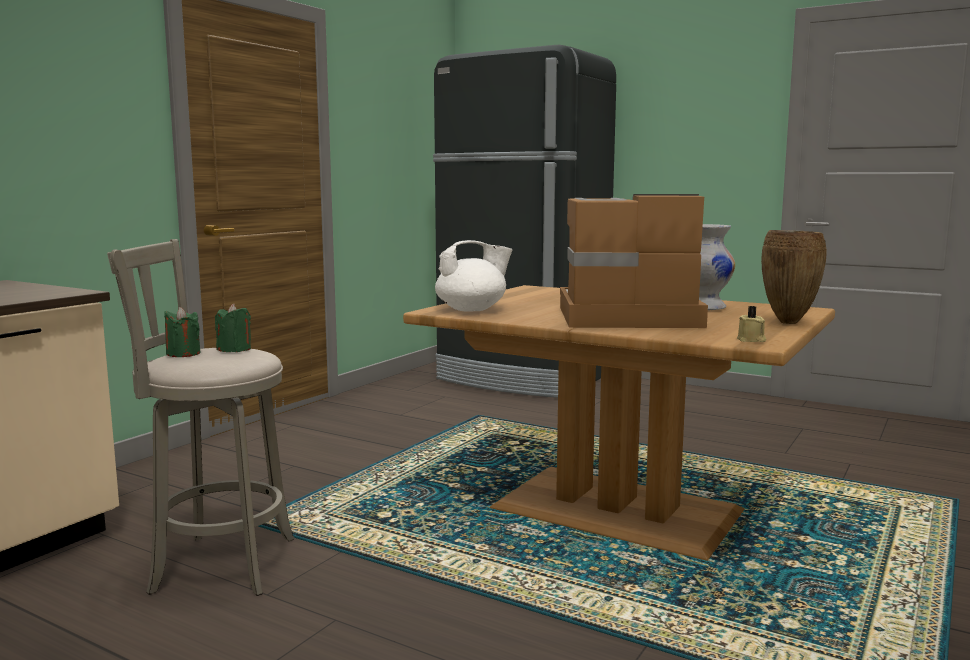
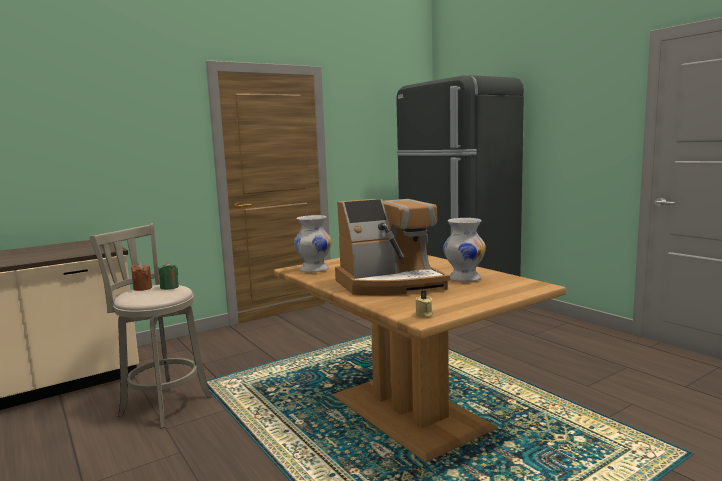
camera: 25 degrees right, 0 degrees up
green candle [164,307,201,357] -> brown candle [131,263,152,291]
white teapot [435,240,512,312] -> white vase [294,215,332,272]
coffee machine [560,194,708,328] -> coffee machine turned 135 degrees clockwise [335,199,450,295]
brown vase [761,230,827,324] -> none

